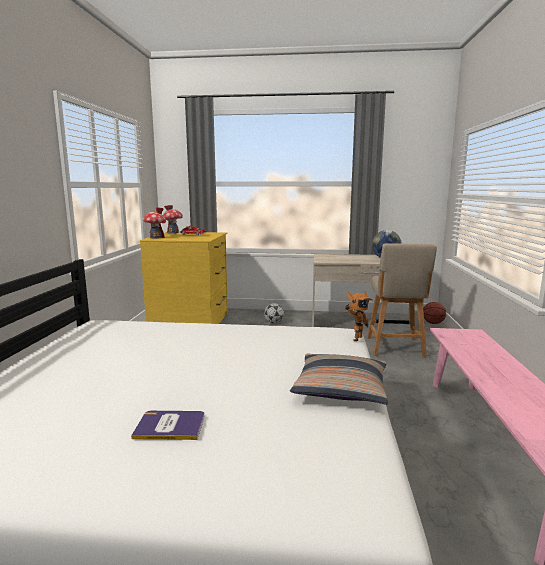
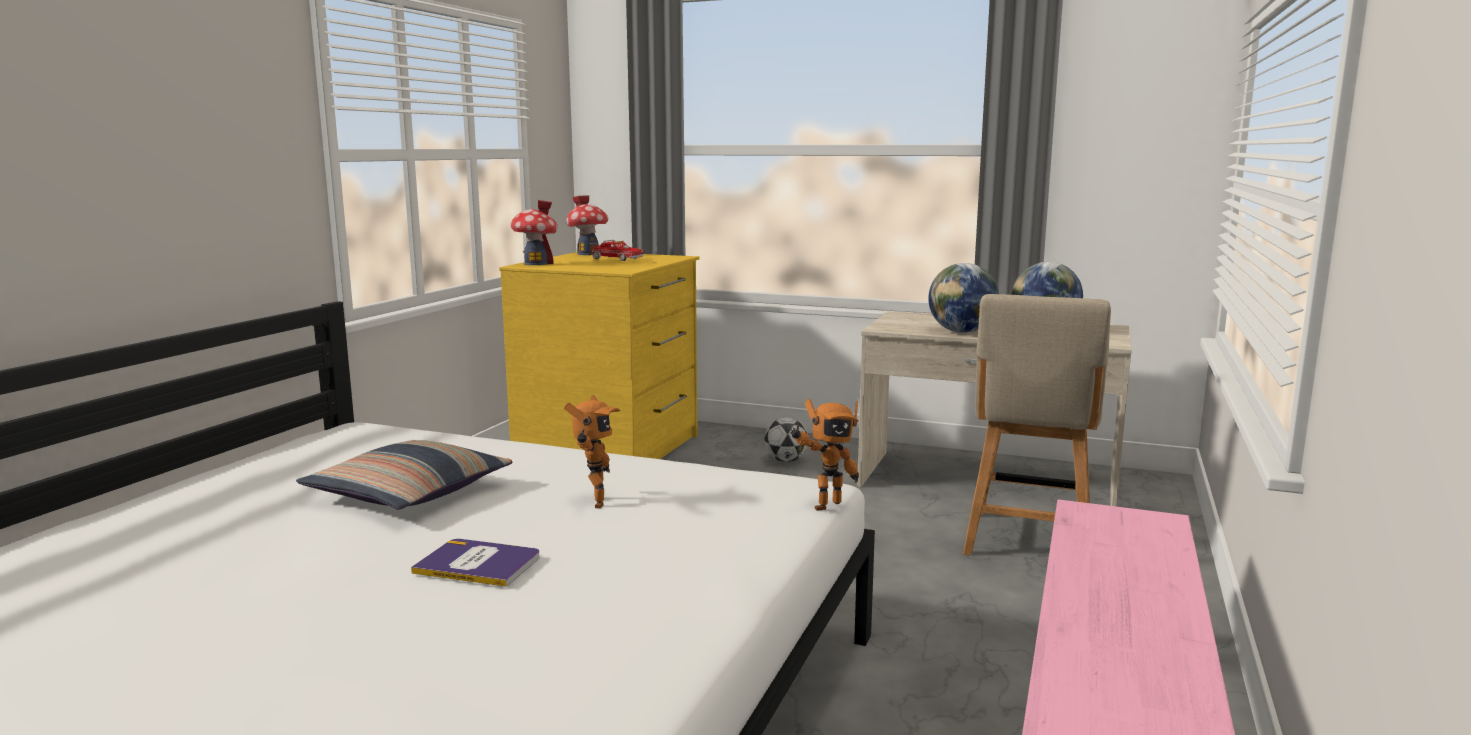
camera: 15 degrees right, 0 degrees up
book [131,411,205,440] -> book moved to [411,539,540,587]
pillow [290,353,388,405] -> pillow moved to [296,440,513,510]
basketball [423,302,446,324] -> none
none -> toy robot [564,395,621,509]
none -> globe [928,263,999,333]

